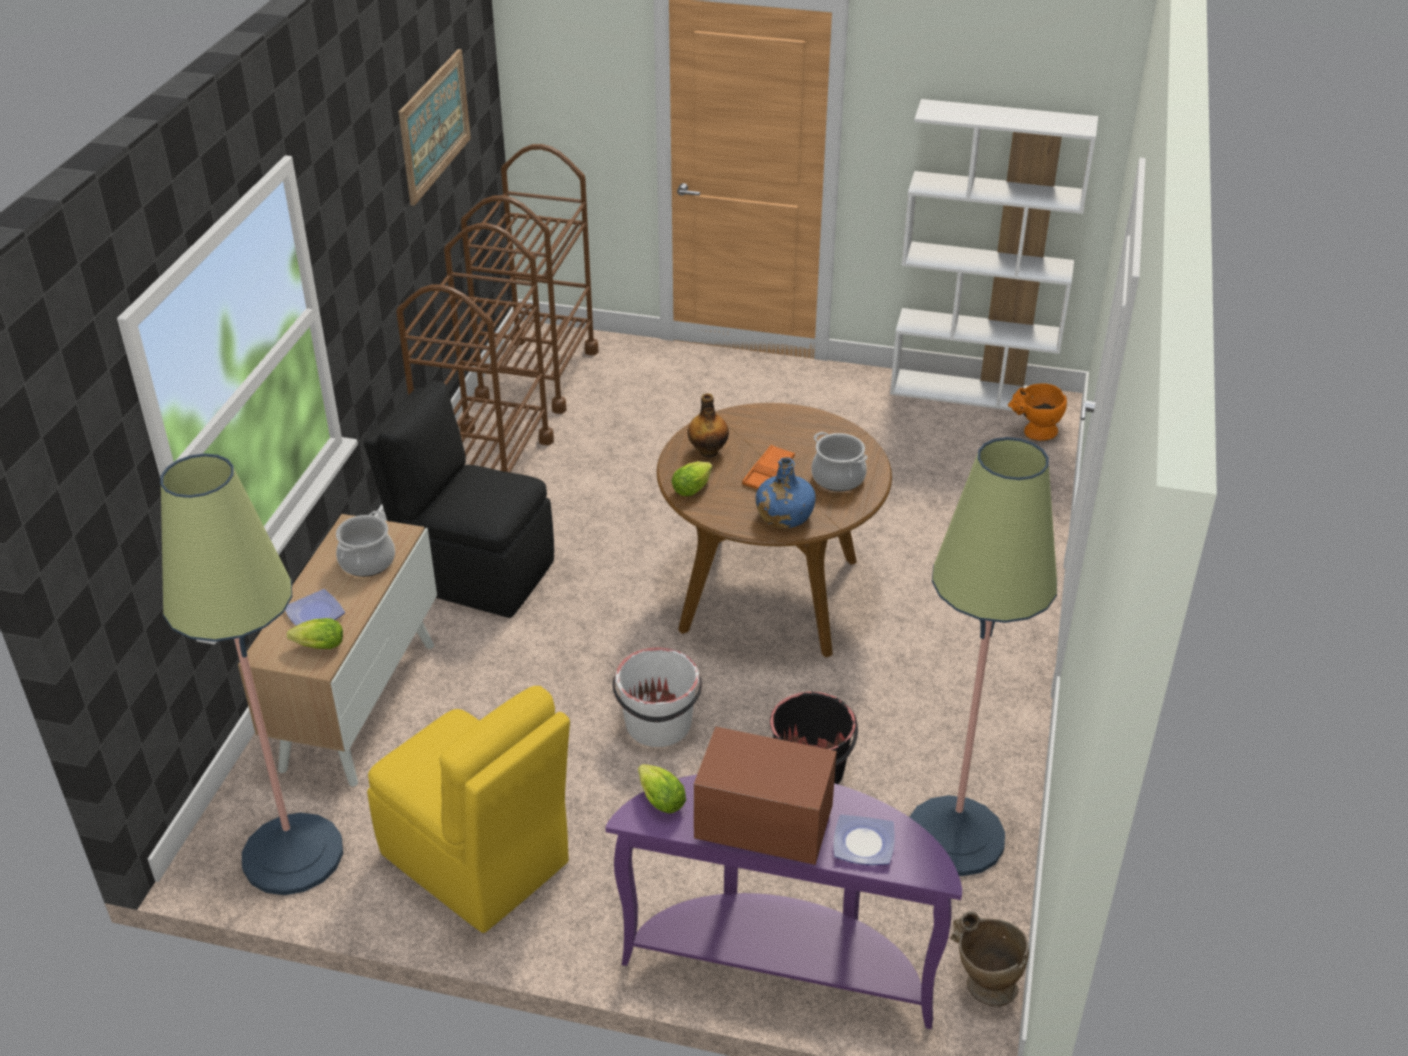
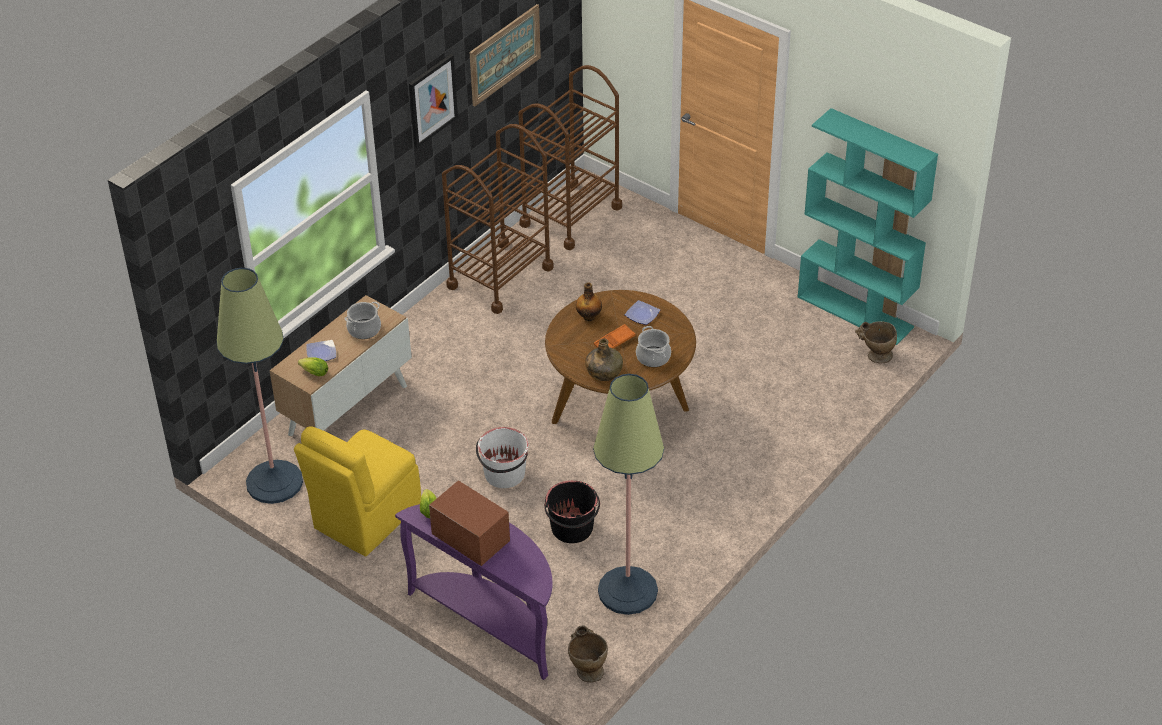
camera: 25 degrees right, 5 degrees up
black chair [364,381,554,618] -> none
yellow chair [367,686,570,933] -> yellow chair turned 60 degrees clockwise [294,426,421,556]
lettuce [671,461,713,496] -> none
blue bottle [755,457,816,528] -> green bottle [585,338,623,381]
plate [833,815,895,865] -> plate moved to [625,300,660,325]
white bookcase [890,99,1098,411] -> turquoise bookcase [798,108,938,345]
orange vase [1008,383,1067,441] -> beige vase [855,321,897,363]
none -> picture [409,54,458,148]

